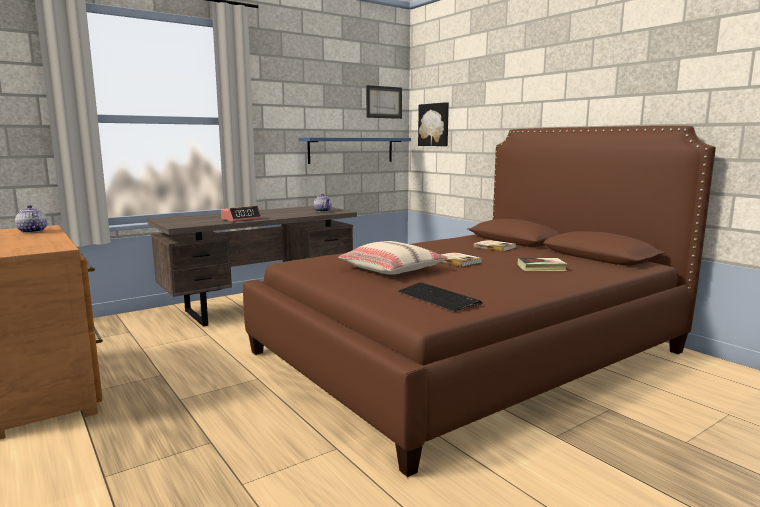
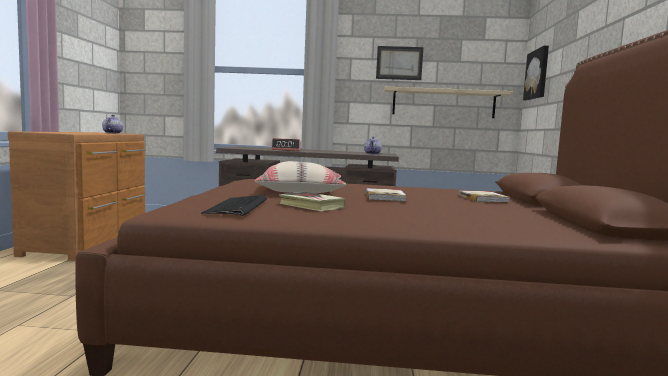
camera: 40 degrees right, 5 degrees down
blue shelf [299,138,411,164] -> beige shelf [384,87,513,118]
picture [366,85,402,119] -> picture moved to [376,46,423,80]
book [517,258,567,271] -> book moved to [279,192,346,211]

